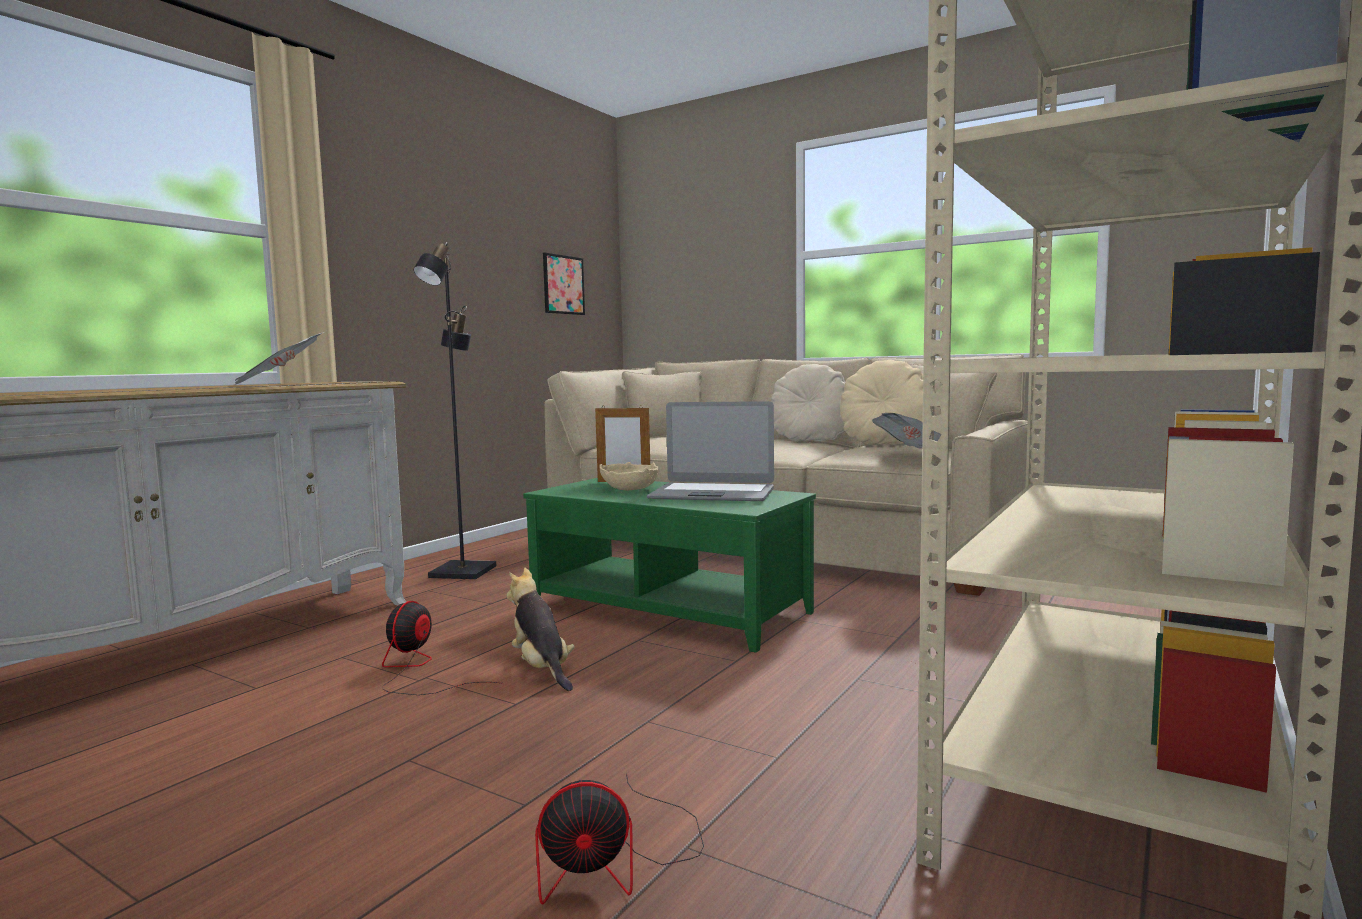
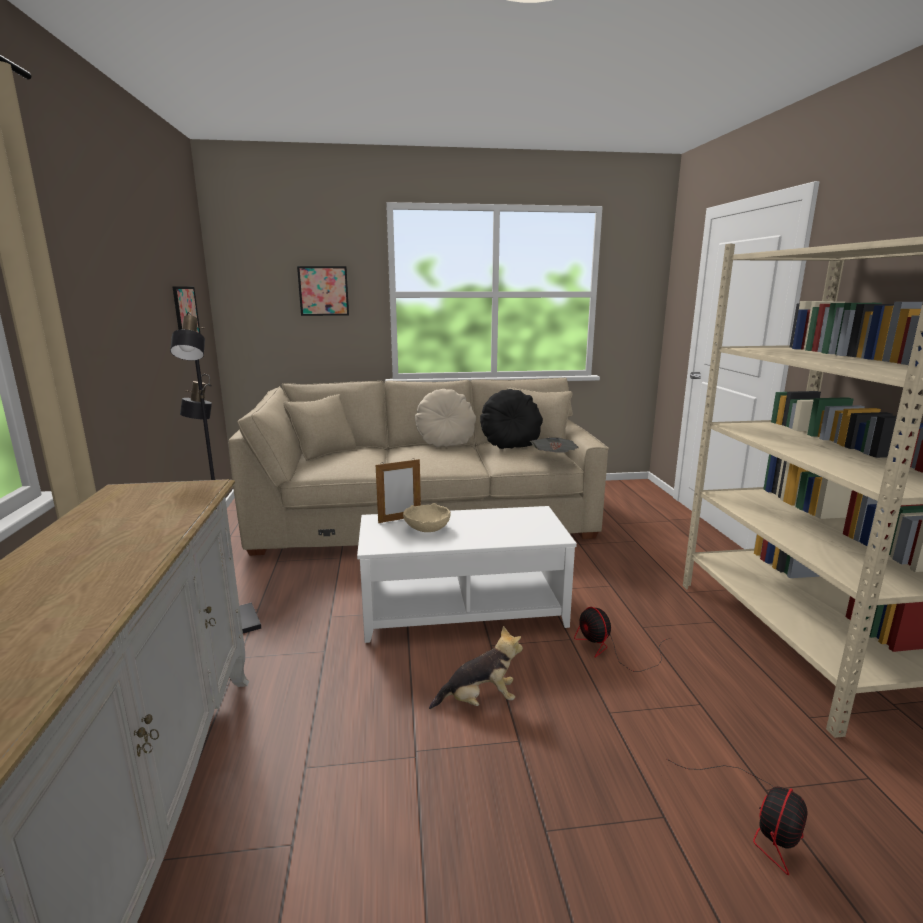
camera: 40 degrees left, 10 degrees up
newspaper [233,332,324,385] -> none
fan [382,601,503,695] -> fan moved to [574,607,670,671]
plush toy [507,568,575,691] -> plush toy turned 150 degrees clockwise [429,626,523,709]
green coffee table [523,478,816,653] -> white coffee table [357,506,577,643]
laptop [647,401,774,501] -> none
beige pillow [840,360,923,445] -> black pillow [480,389,543,449]
none -> picture [297,266,349,316]

